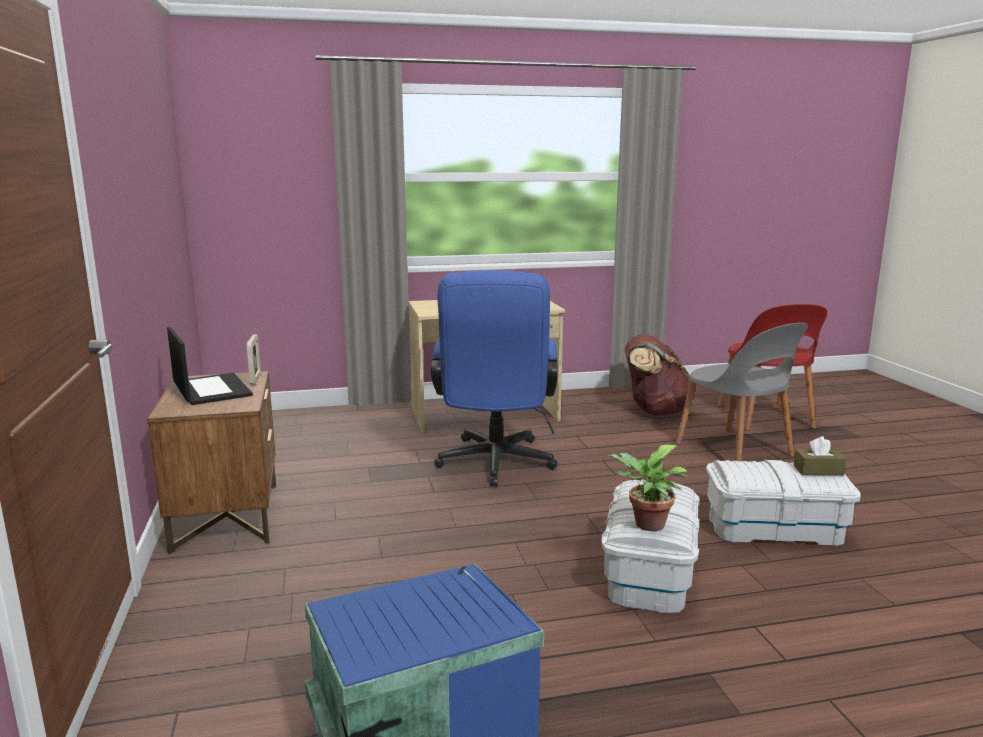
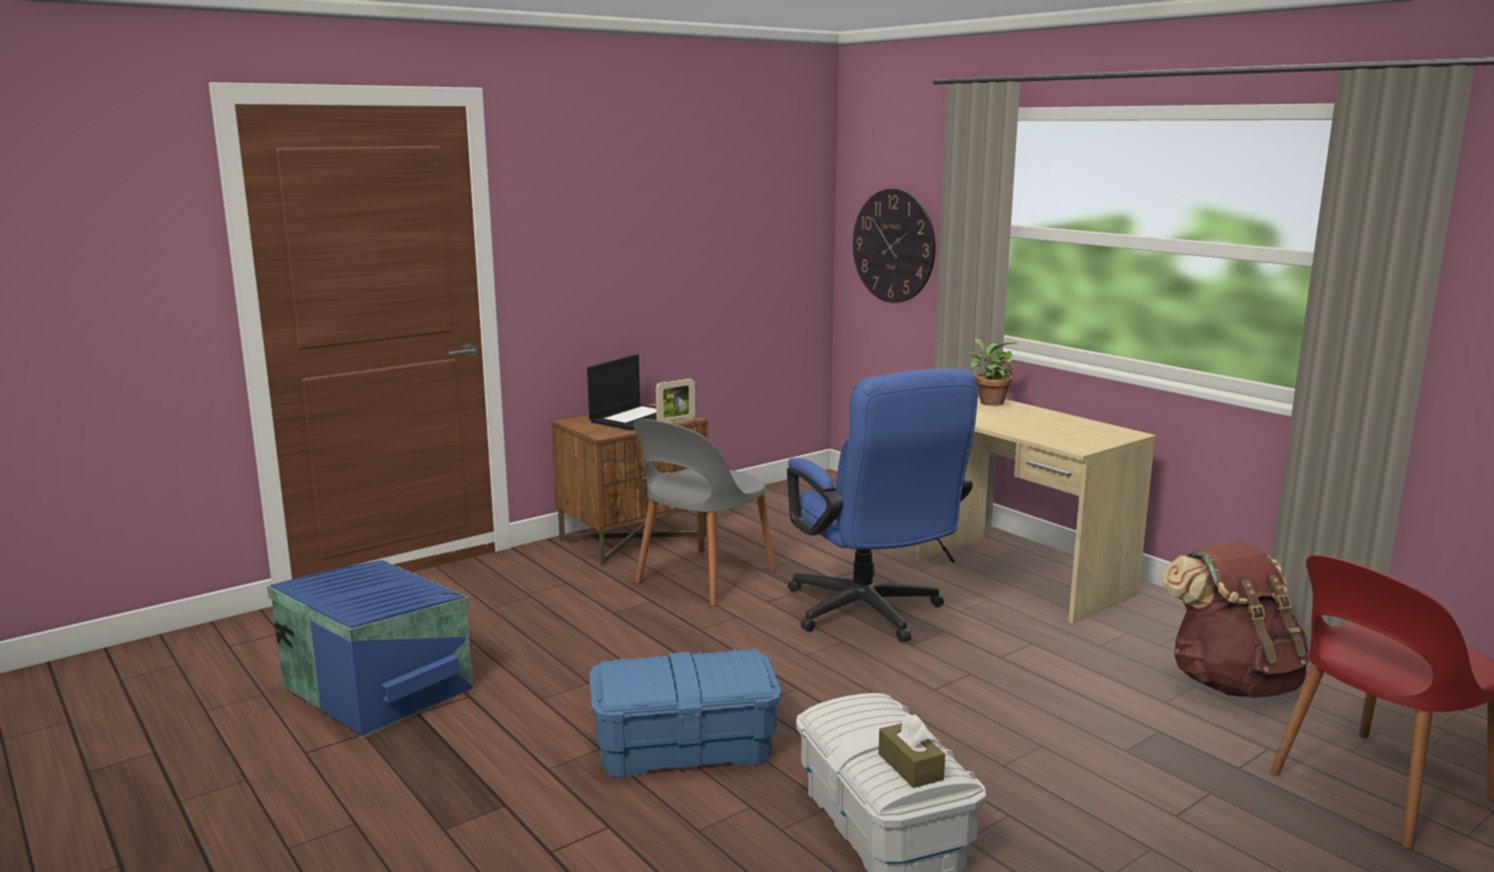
camera: 65 degrees right, 0 degrees up
blue office chair [431,270,558,486] -> blue office chair turned 90 degrees counterclockwise [787,369,978,642]
white storage box [601,480,699,613] -> blue storage box [589,649,782,778]
potted plant [608,445,687,531] -> potted plant moved to [968,339,1018,406]
grey chair [676,323,808,461] -> grey chair moved to [633,419,775,606]
none -> wall clock [853,189,936,303]

